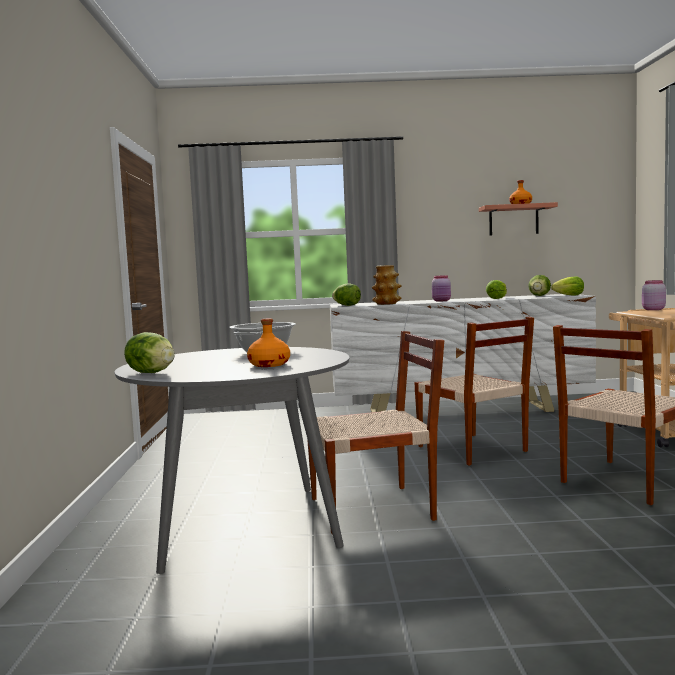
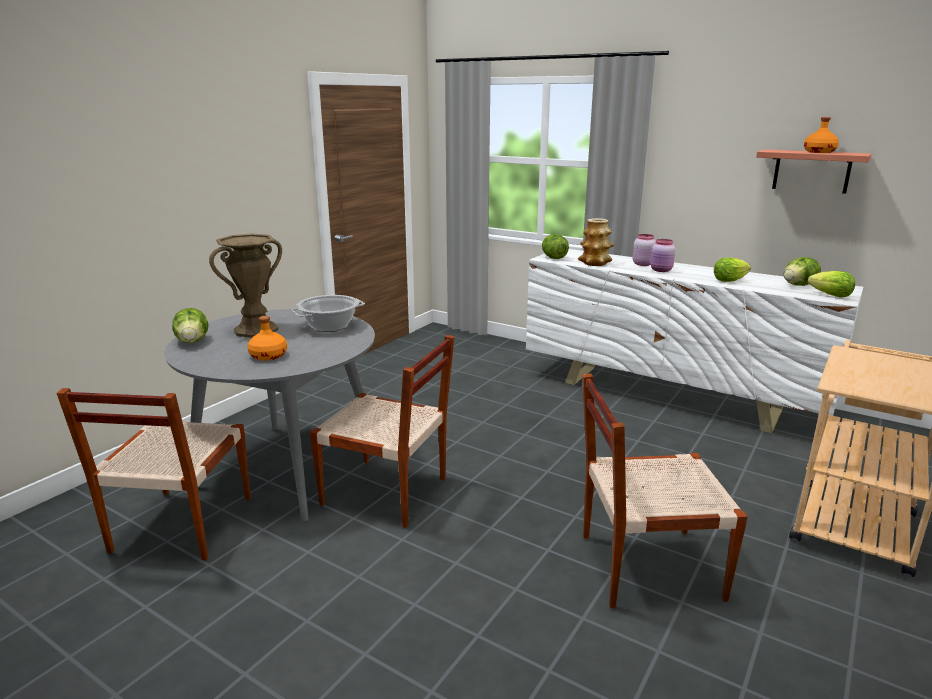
camera: 35 degrees right, 15 degrees up
chair [415,317,534,466] -> chair moved to [57,388,251,561]
pink jar [642,280,666,310] -> pink jar moved to [633,234,656,266]
none -> brown vase [209,234,282,338]

